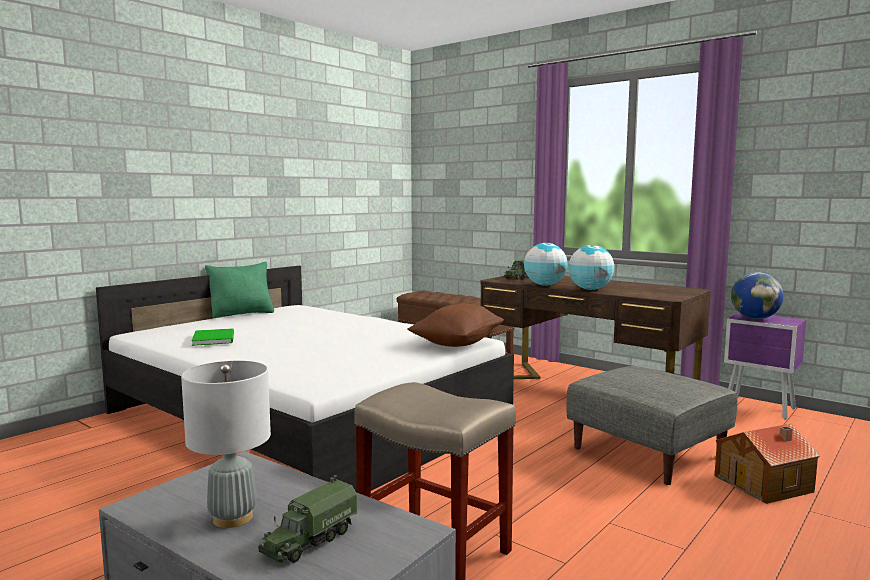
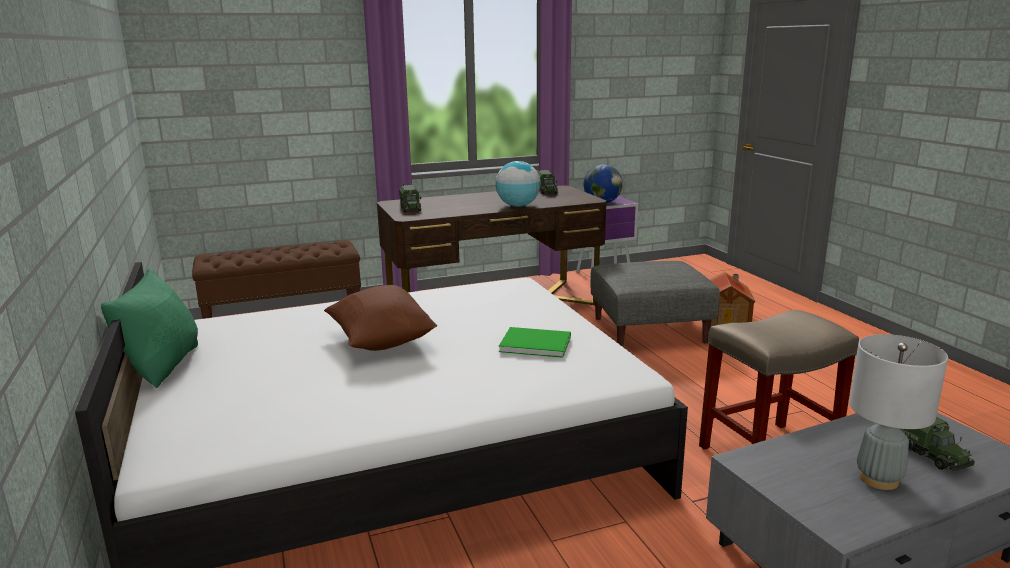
camera: 60 degrees left, 10 degrees up
green book [192,328,234,346] -> green book moved to [499,327,571,358]
brown pillow [408,304,504,347] -> brown pillow moved to [324,285,437,351]
globe [524,243,568,286] -> none
none -> toy truck [537,168,558,194]

